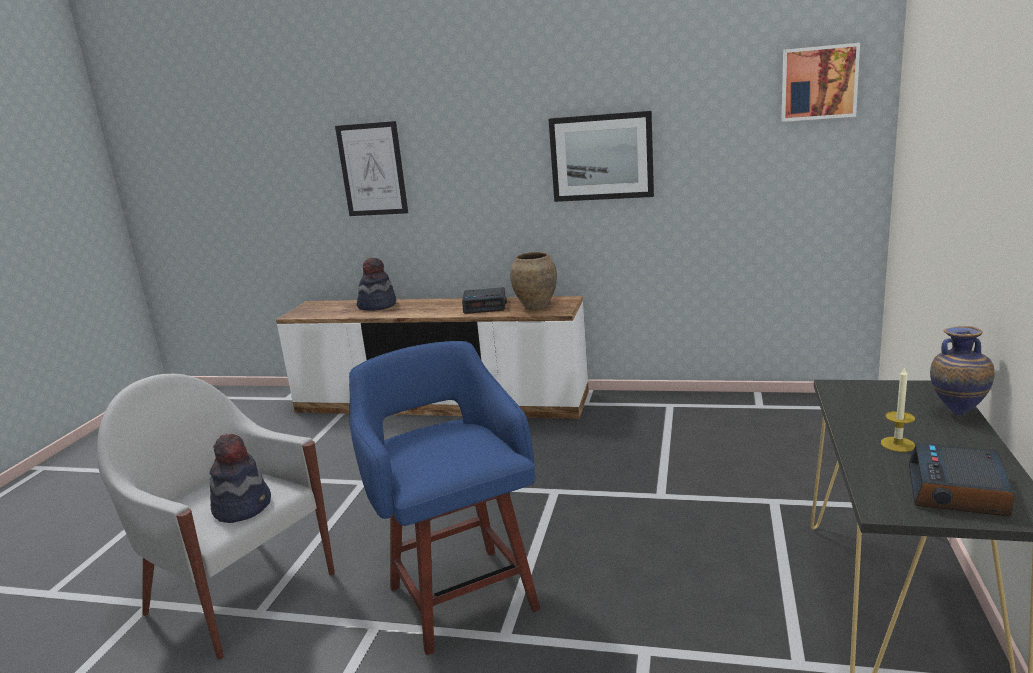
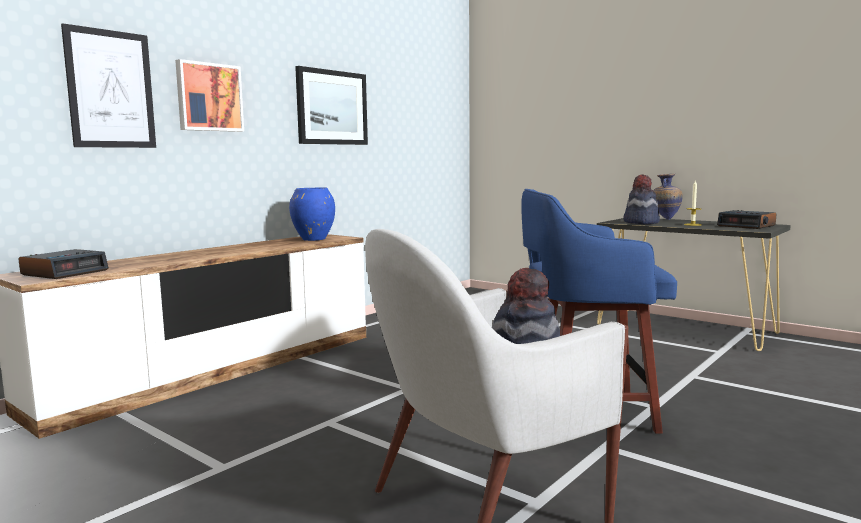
camera: 65 degrees left, 10 degrees down
hat [357,258,396,311] -> hat moved to [624,175,660,224]
alarm clock [462,287,507,314] -> alarm clock moved to [18,249,109,279]
brown vase [510,252,557,310] -> blue vase [289,187,335,241]
picture [781,43,860,122] -> picture moved to [175,59,244,132]

